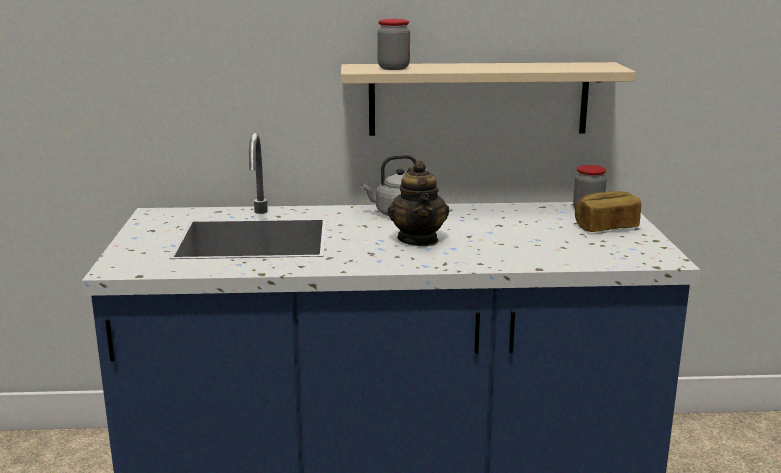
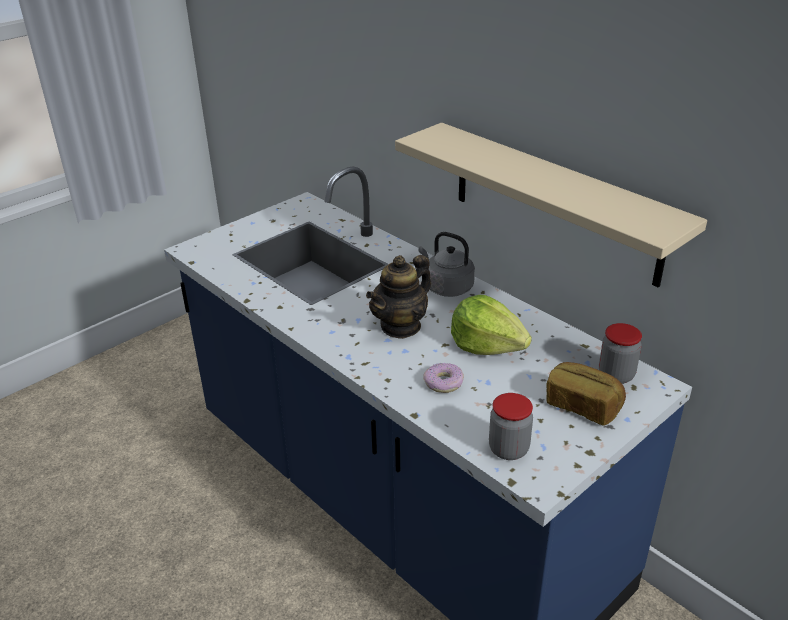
camera: 50 degrees right, 15 degrees up
jar [377,19,410,70] -> jar moved to [489,393,533,460]
none -> donut [423,363,464,393]
none -> lettuce [451,295,532,355]

